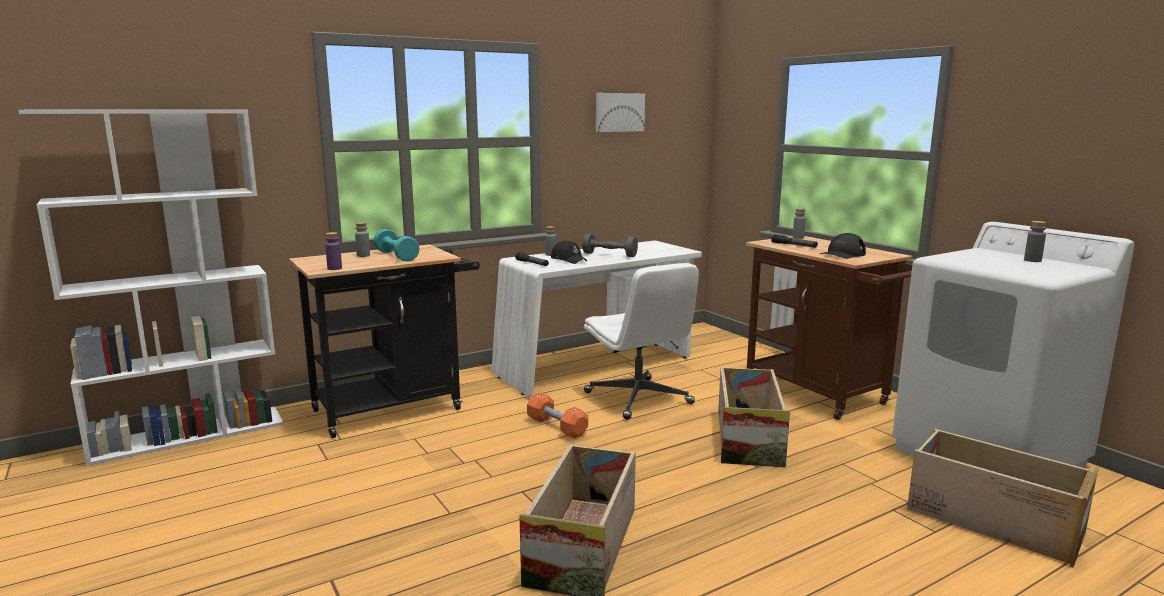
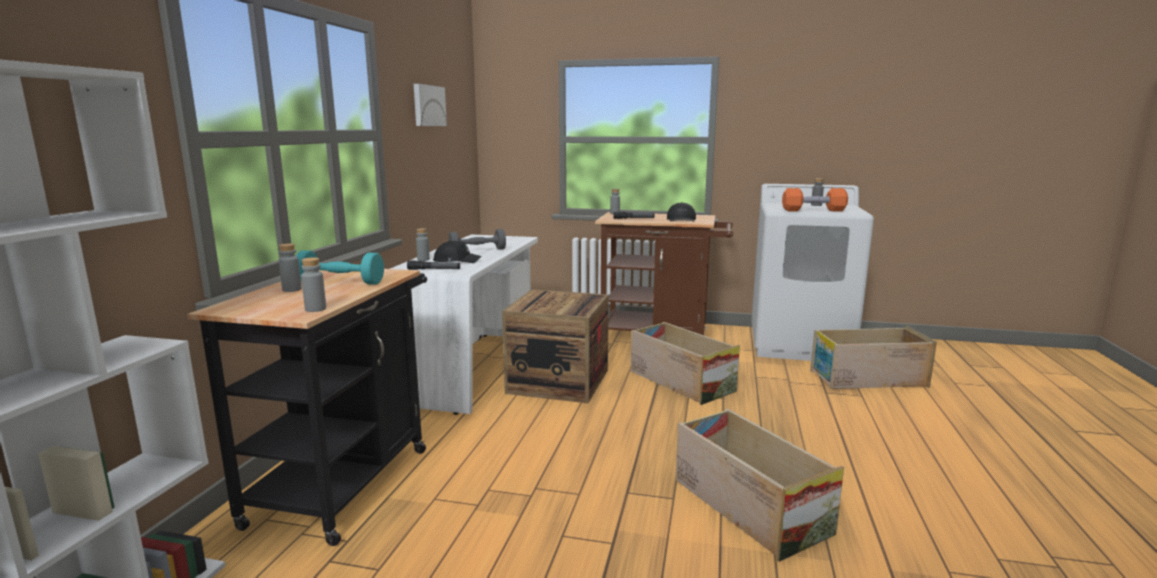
camera: 45 degrees left, 0 degrees up
purple bottle [325,232,342,270] -> grey bottle [301,258,326,312]
orange dumbbell [527,393,588,439] -> orange dumbbell moved to [782,188,848,212]
white office chair [584,263,699,420] -> crate [502,289,609,403]

